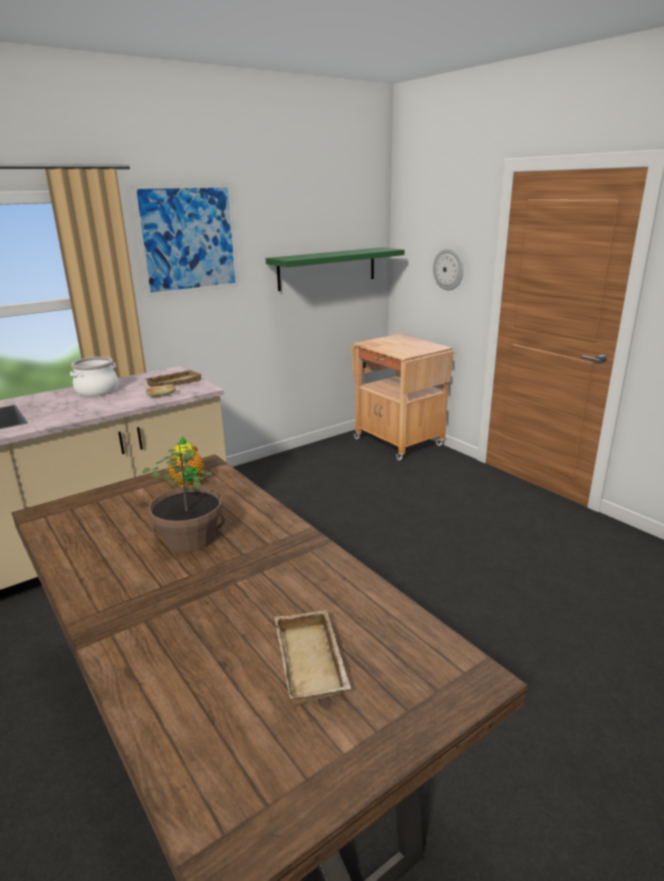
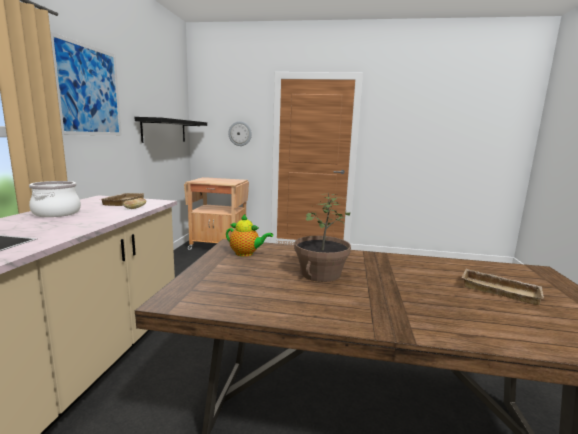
camera: 45 degrees left, 10 degrees down
green shelf [266,247,405,291] -> black shelf [134,117,207,143]

